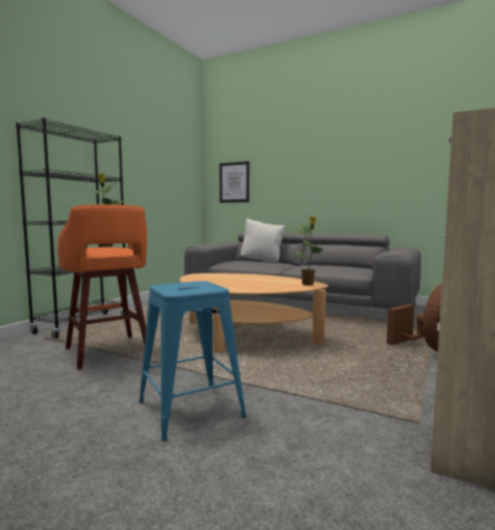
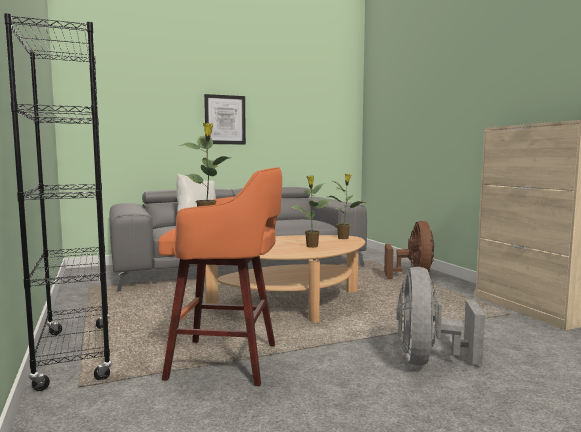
camera: 50 degrees left, 0 degrees up
blue stool [139,281,247,441] -> grey fan [396,267,485,366]
picture [219,161,249,203] -> picture moved to [204,94,246,145]
none -> potted plant [290,175,332,248]

